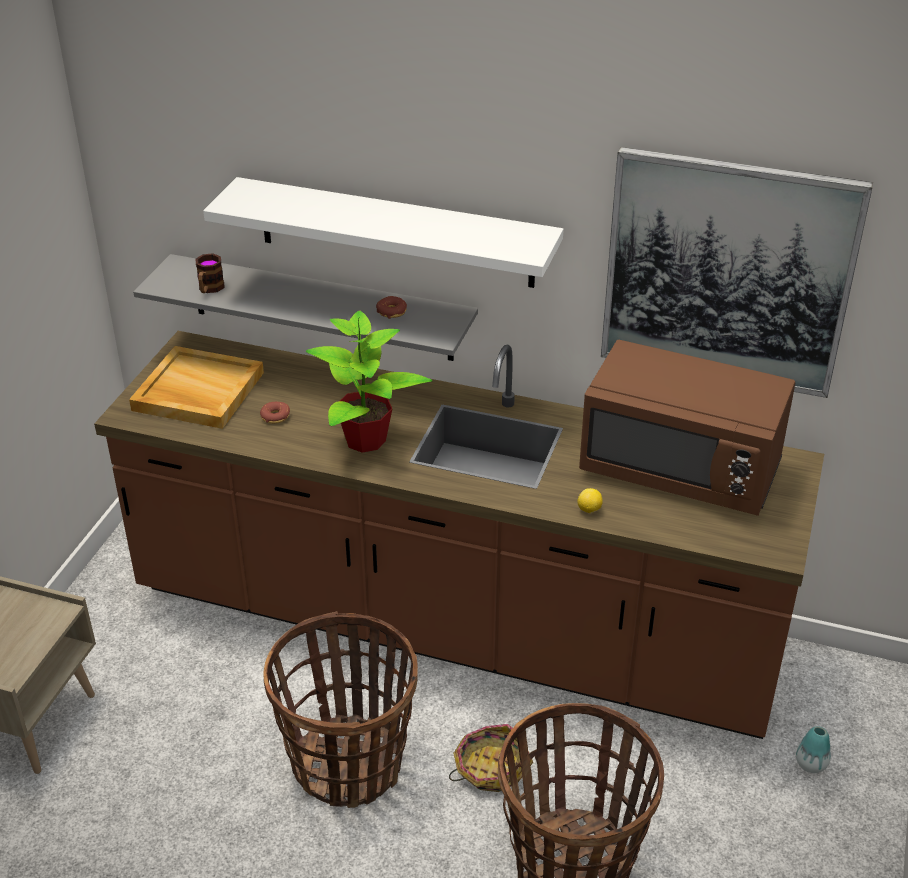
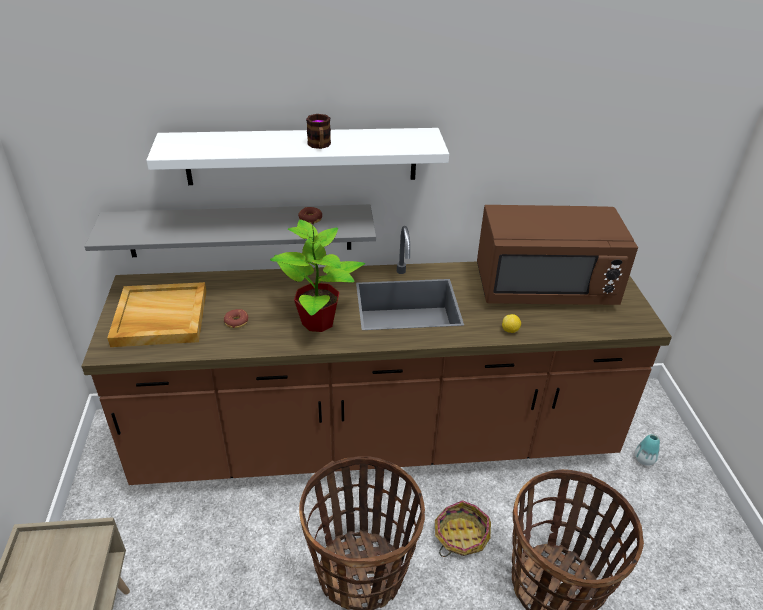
camera: 25 degrees left, 0 degrees up
mug [196,253,225,293] -> mug moved to [306,114,331,149]
picture [601,147,873,398] -> none

